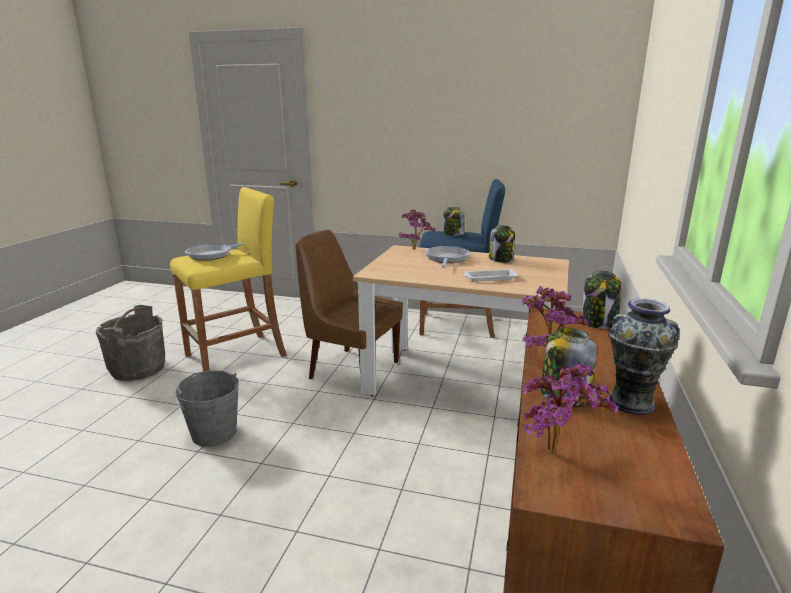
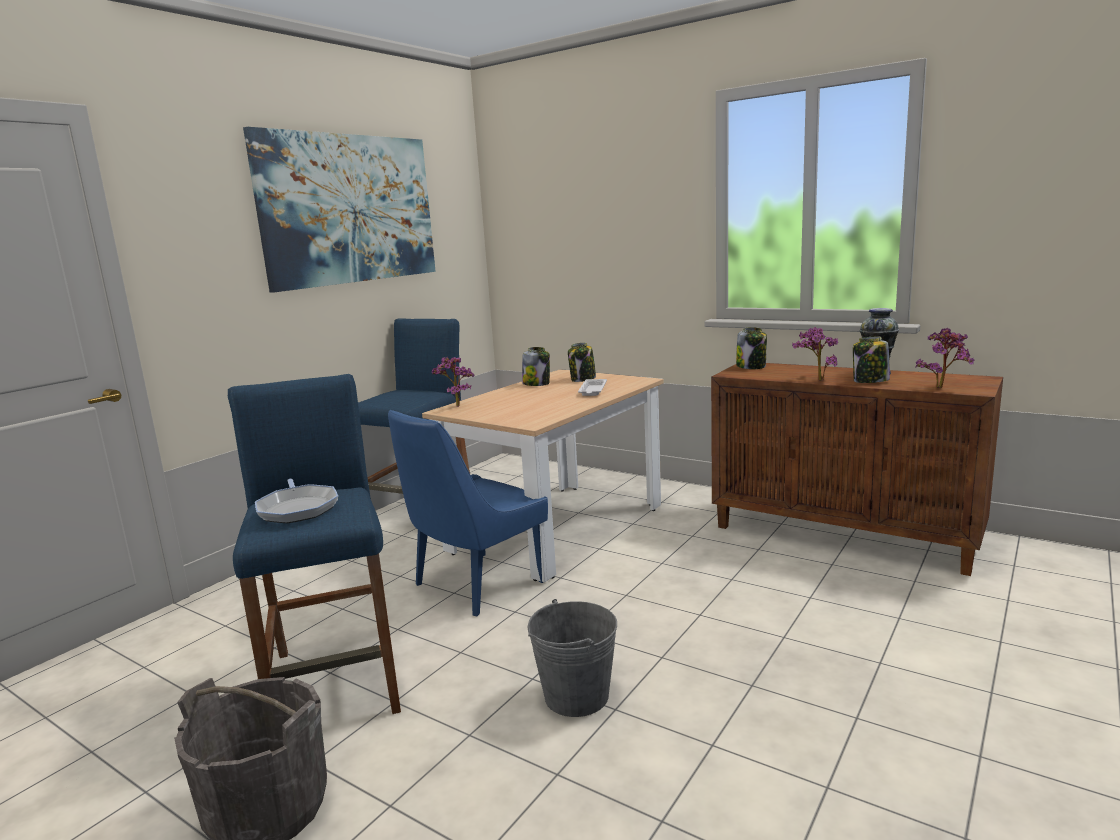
camera: 70 degrees left, 5 degrees down
yellow stool [170,187,287,372] -> blue stool [228,374,401,714]
brown chair [295,230,403,379] -> blue chair [388,410,548,616]
frying pan [426,246,470,268] -> none
jar [444,207,465,236] -> jar moved to [568,342,596,382]
none -> picture [243,127,436,293]

